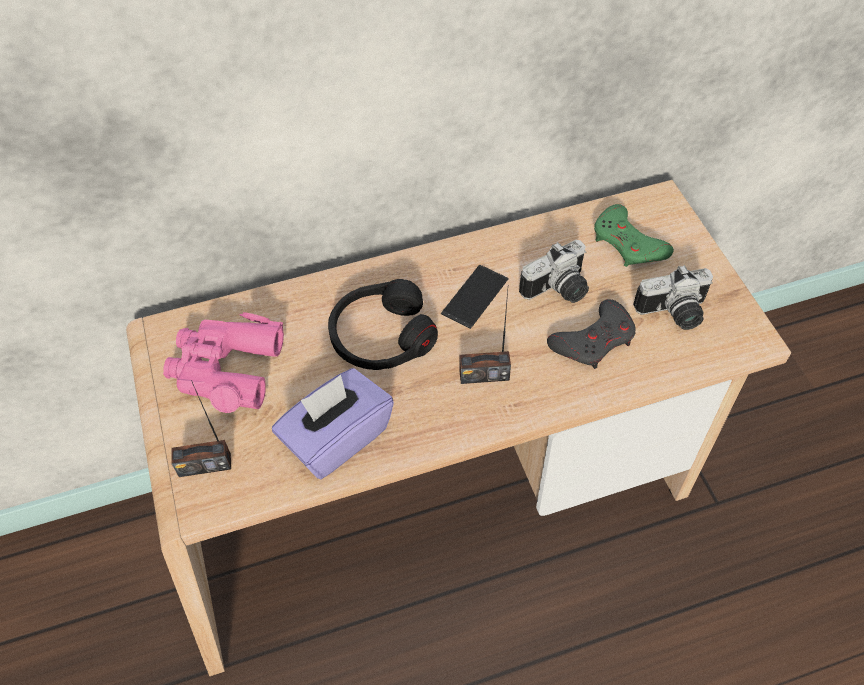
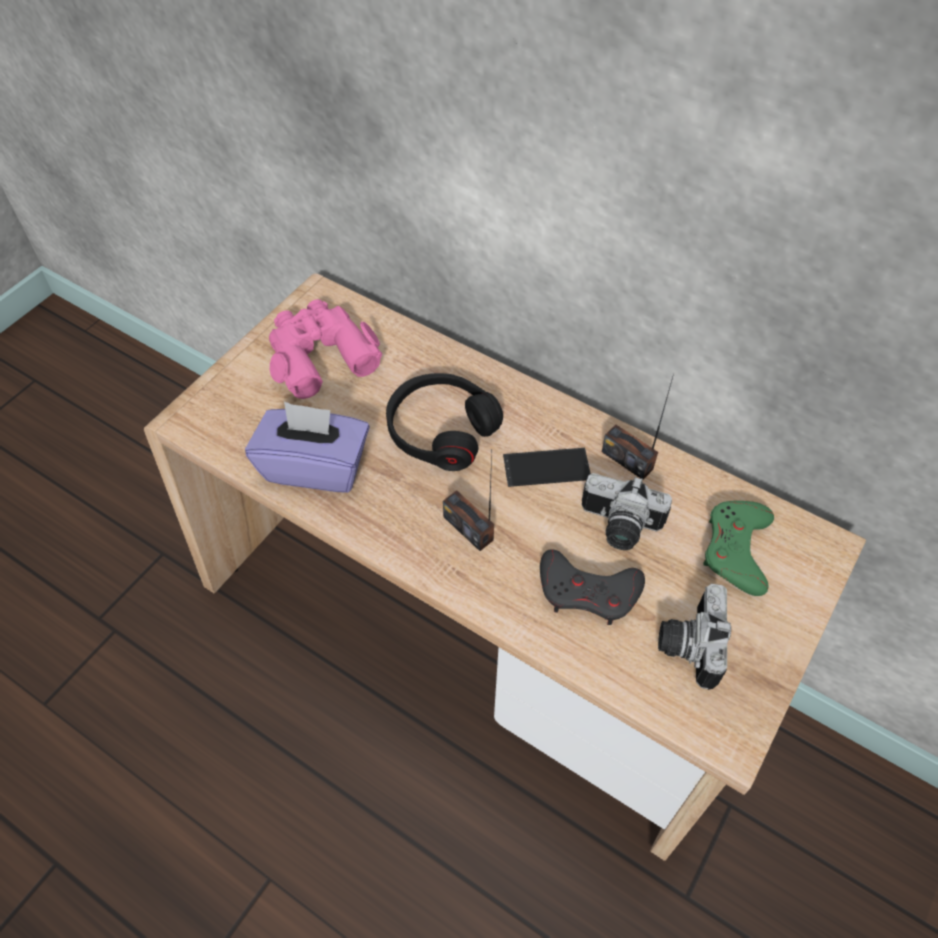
camera: 50 degrees right, 0 degrees up
radio [171,380,231,477] -> radio moved to [602,374,674,480]
camera [633,265,713,330] -> camera turned 60 degrees clockwise [658,584,731,690]

